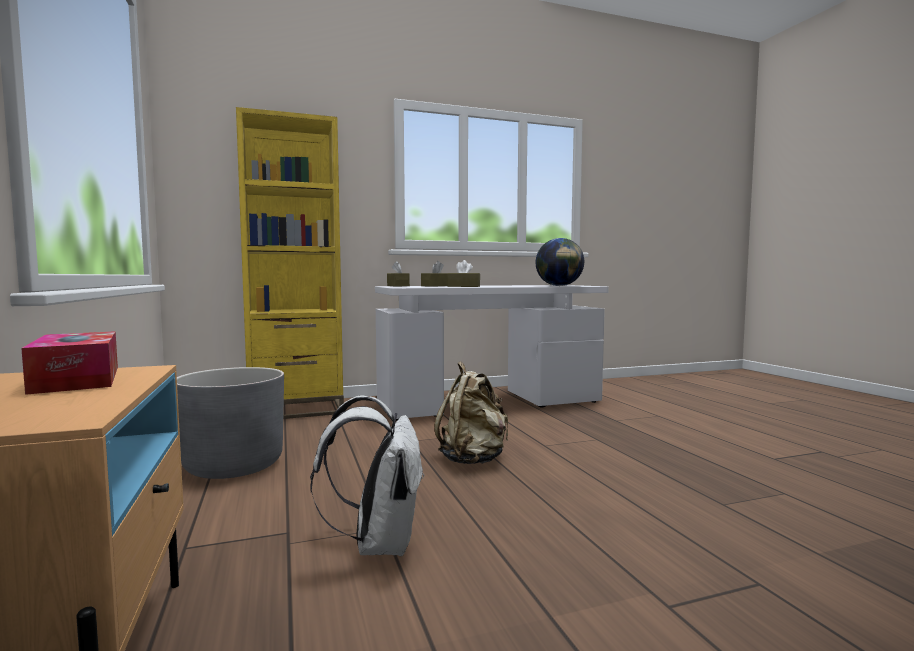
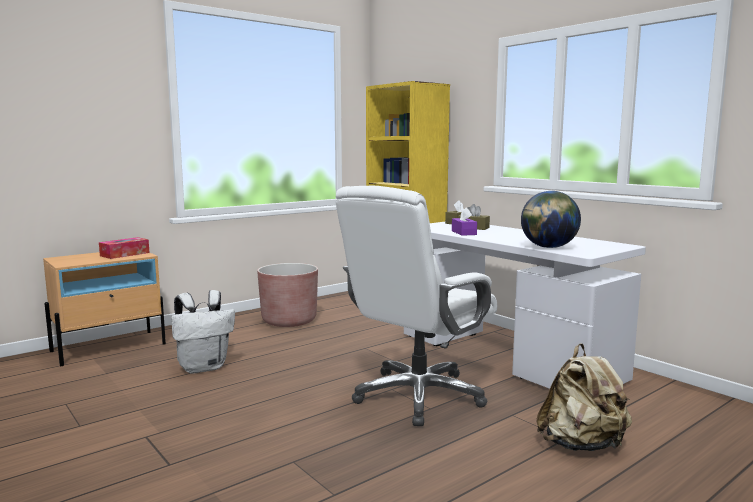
camera: 70 degrees right, 5 degrees up
grey planter [177,367,284,479] -> brown planter [257,263,318,327]
beige backpack [434,362,508,464] -> beige backpack moved to [536,343,632,451]
brown tissue box [447,260,480,287] -> purple tissue box [452,208,477,236]
none -> white office chair [336,186,497,426]

